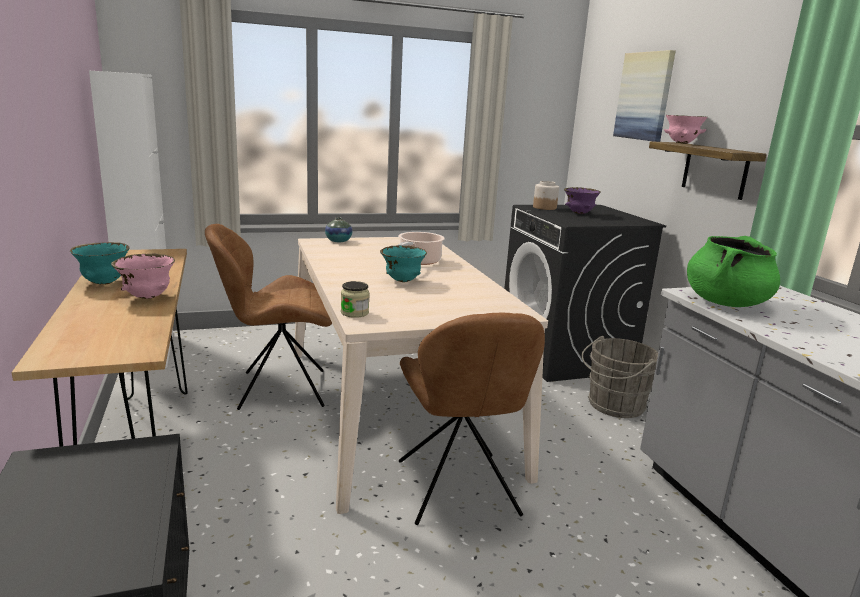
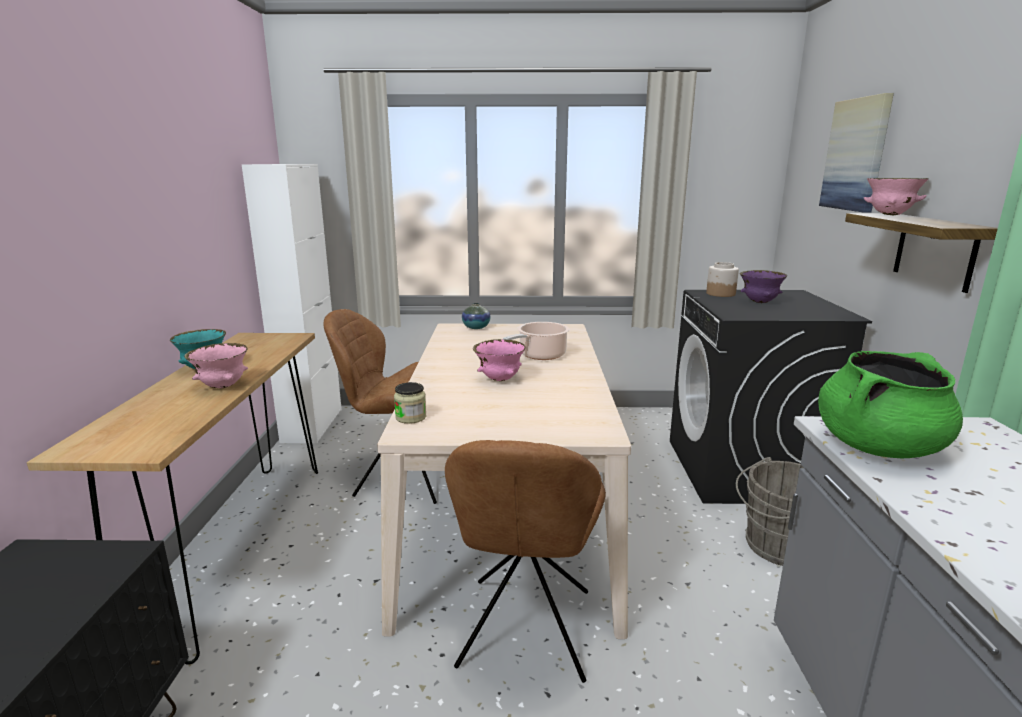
camera: 20 degrees right, 0 degrees up
turquoise bowl [380,245,427,282] -> pink bowl [473,339,526,381]

